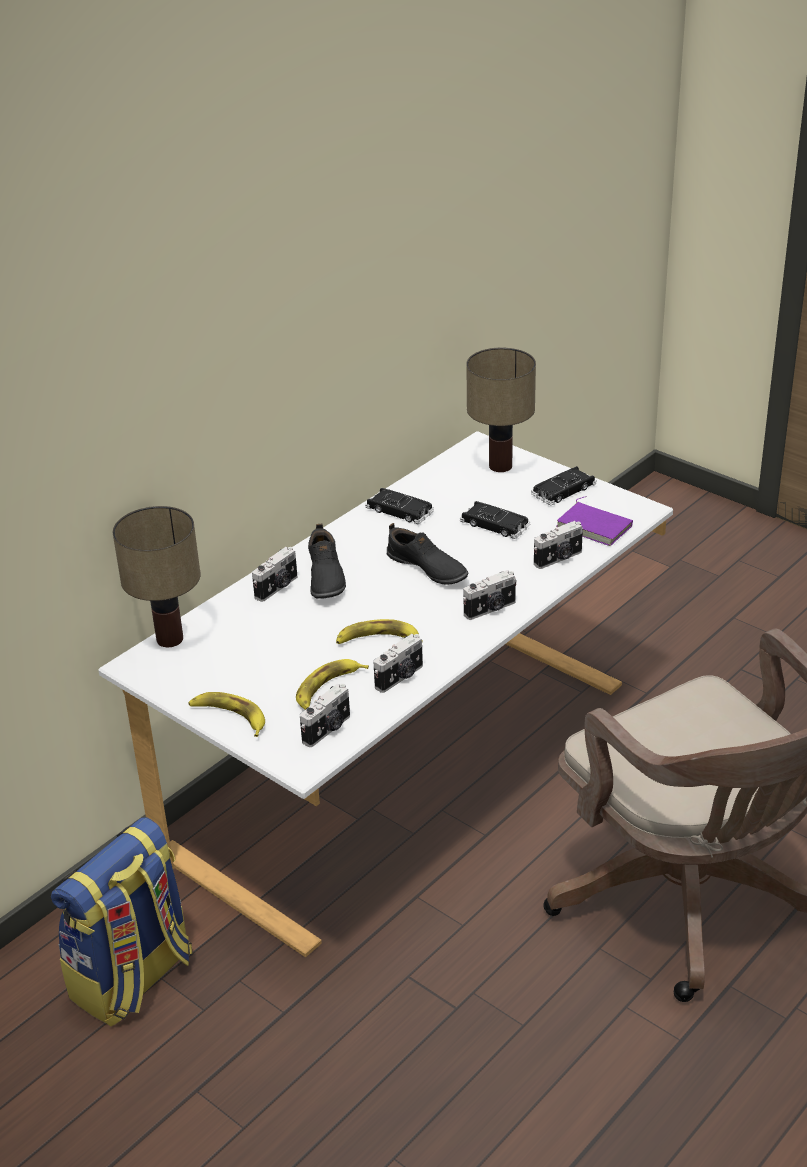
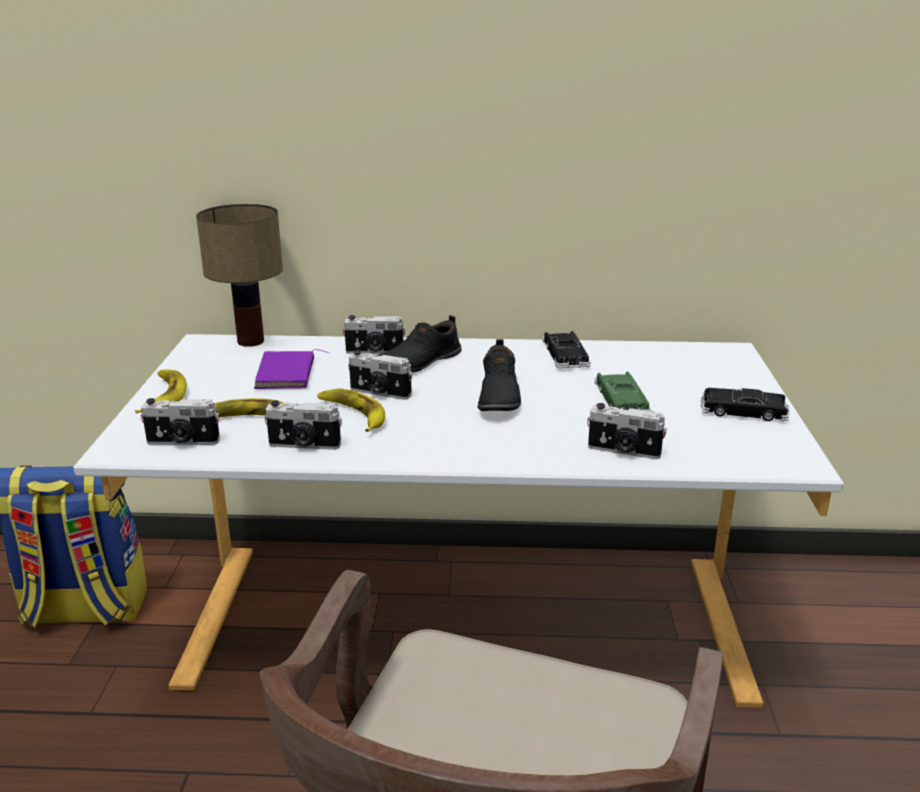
camera: 50 degrees right, 10 degrees down
black toy car [460,501,530,539] -> green toy car [594,372,651,411]
camera [463,570,517,620] -> camera moved to [348,350,412,400]
table lamp [466,348,536,472] -> none
purple book [556,497,633,546] -> purple book moved to [254,349,329,389]

